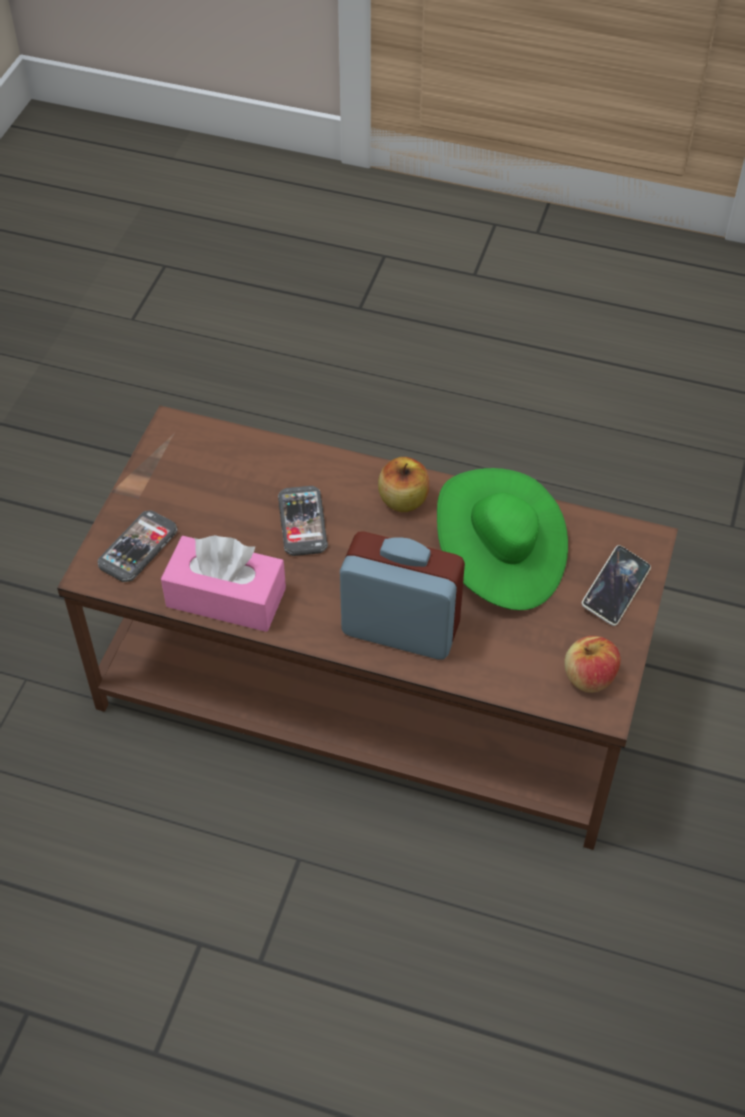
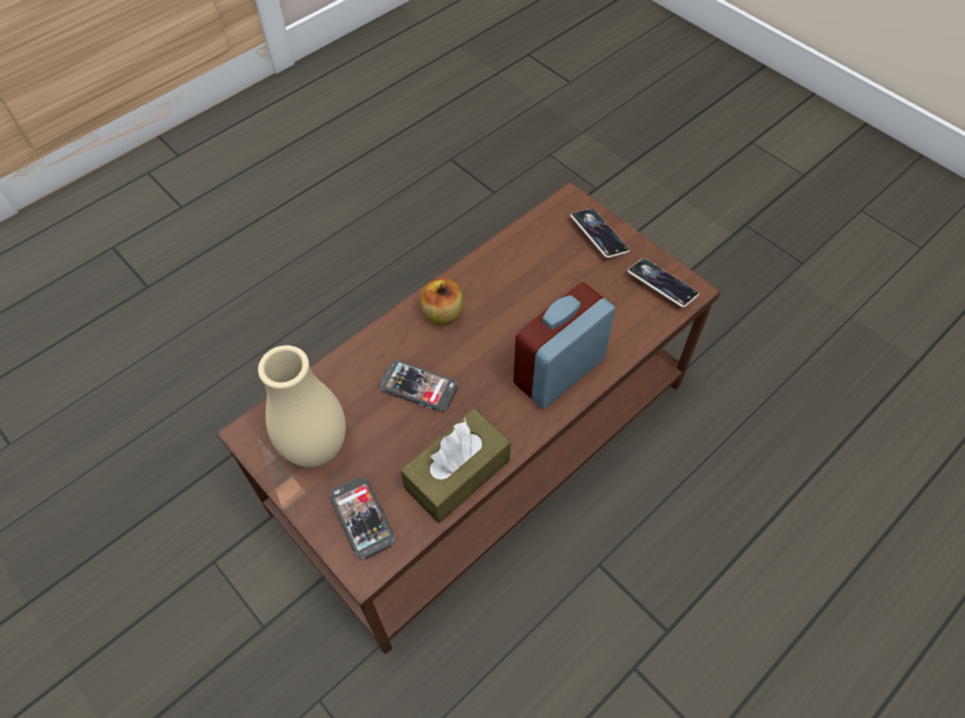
camera: 60 degrees left, 5 degrees up
pink tissue box [161,535,286,632] -> brown tissue box [401,409,511,523]
green hat [437,468,568,610] -> none
apple [564,636,621,693] -> phone [628,258,699,307]
none -> beige vase [258,345,346,467]

